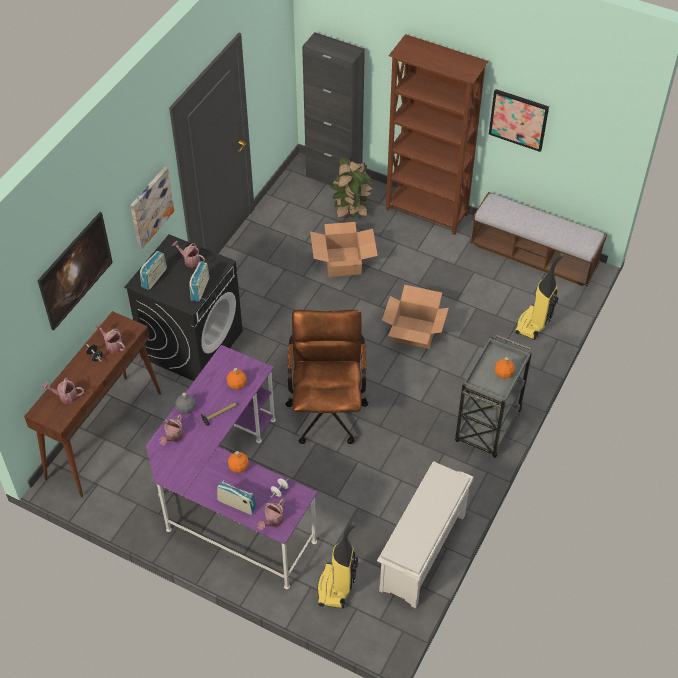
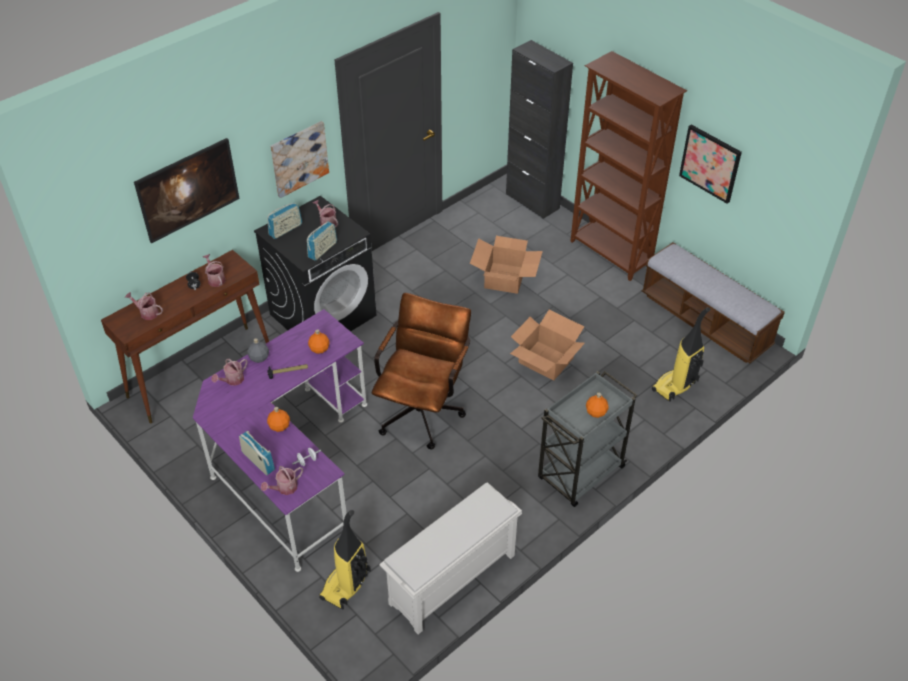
camera: 20 degrees right, 5 degrees down
potted plant [330,157,374,218] -> none

